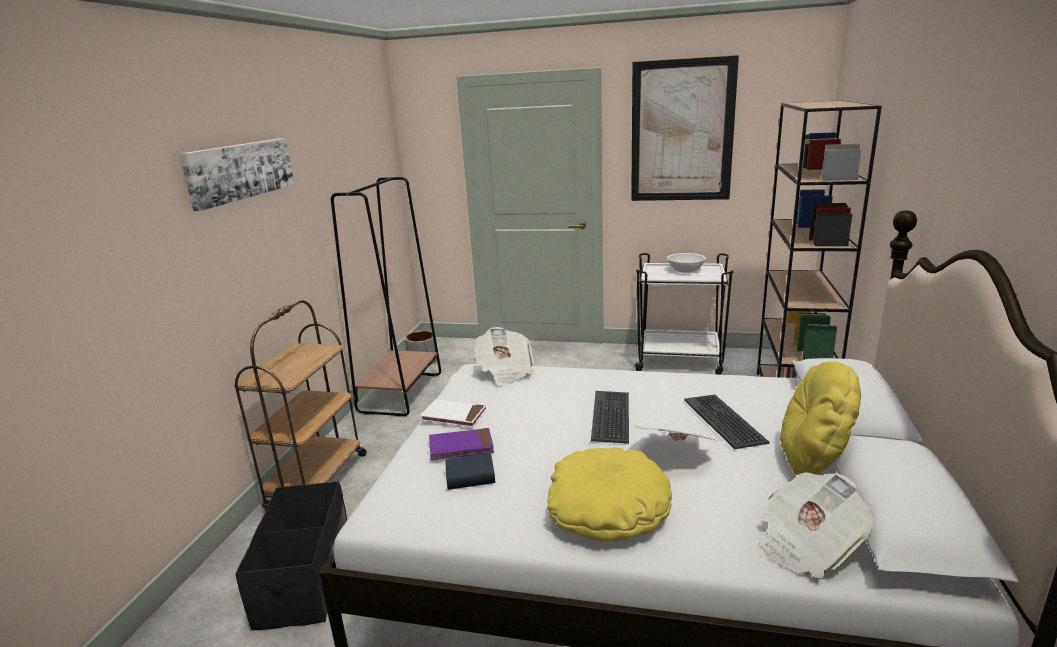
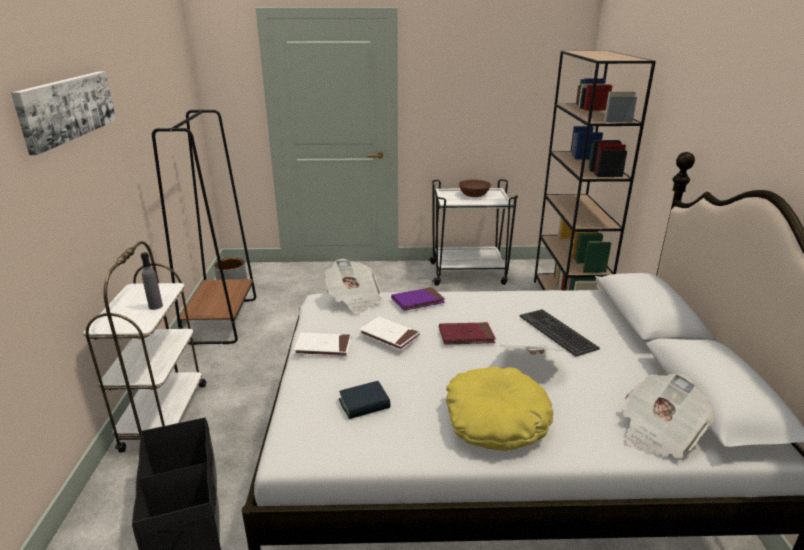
camera: 15 degrees left, 5 degrees up
brown cart [234,300,367,510] -> white cart [83,241,206,453]
purple book [429,428,494,460] -> purple book moved to [391,287,445,311]
keyboard [591,391,629,444] -> red book [439,322,496,345]
picture [631,55,739,201] -> none
white bowl [667,253,706,273] -> brown bowl [459,179,491,197]
yellow pillow [780,361,861,475] -> none
none -> grey bottle [141,252,163,310]
none -> white book [359,317,420,351]

